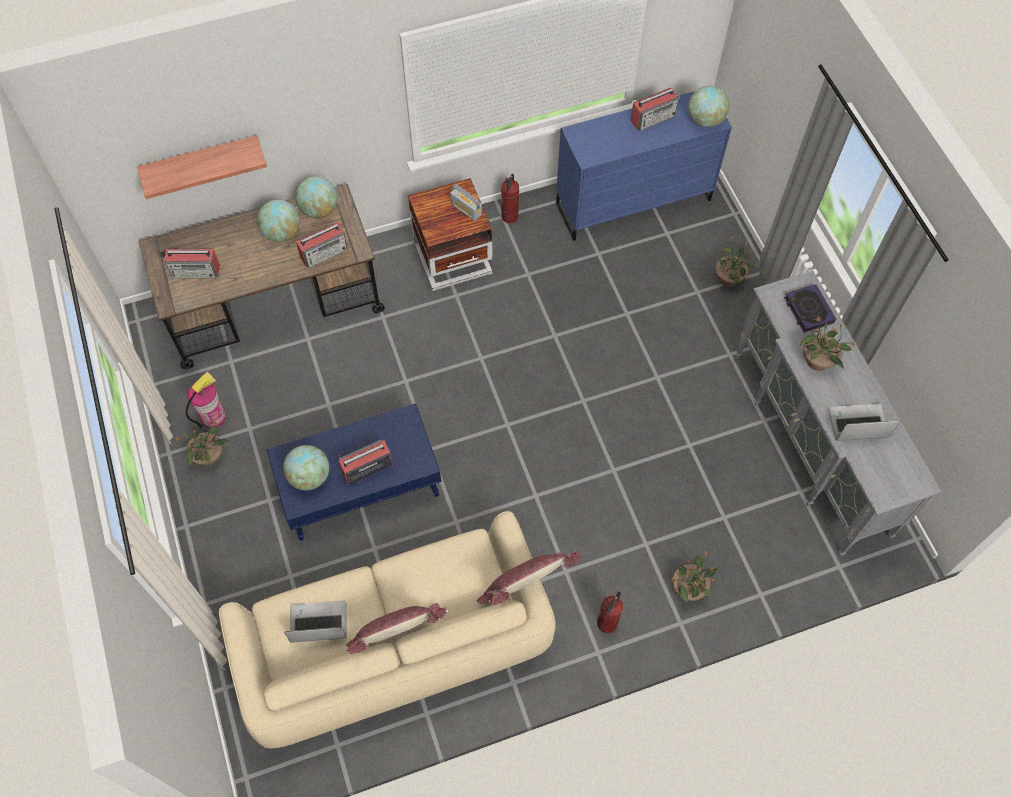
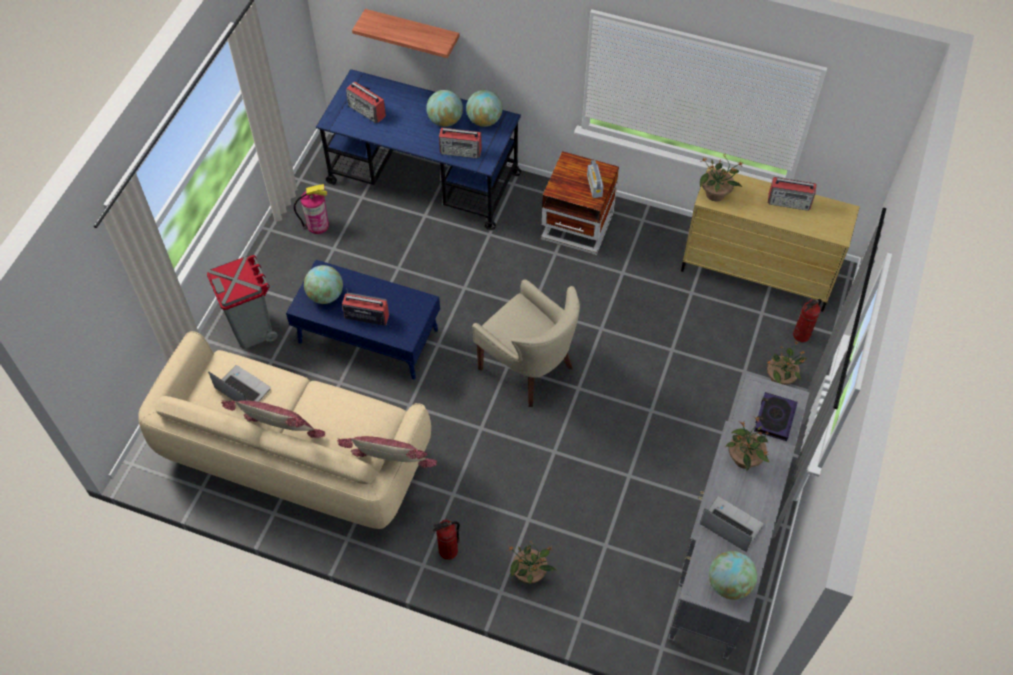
camera: 40 degrees right, 5 degrees down
brown desk [139,184,385,369] -> blue desk [316,69,521,230]
potted plant [175,421,230,466] -> potted plant moved to [700,154,743,201]
fire extinguisher [501,174,519,223] -> fire extinguisher moved to [793,299,821,342]
blue dresser [556,91,732,241] -> beige dresser [681,166,860,312]
globe [688,85,729,127] -> globe moved to [709,551,757,600]
none -> grey trash can [207,255,278,349]
none -> beige armchair [472,279,580,407]

